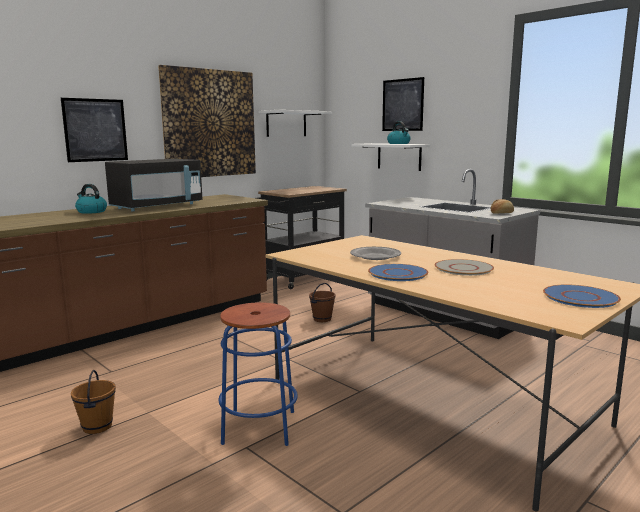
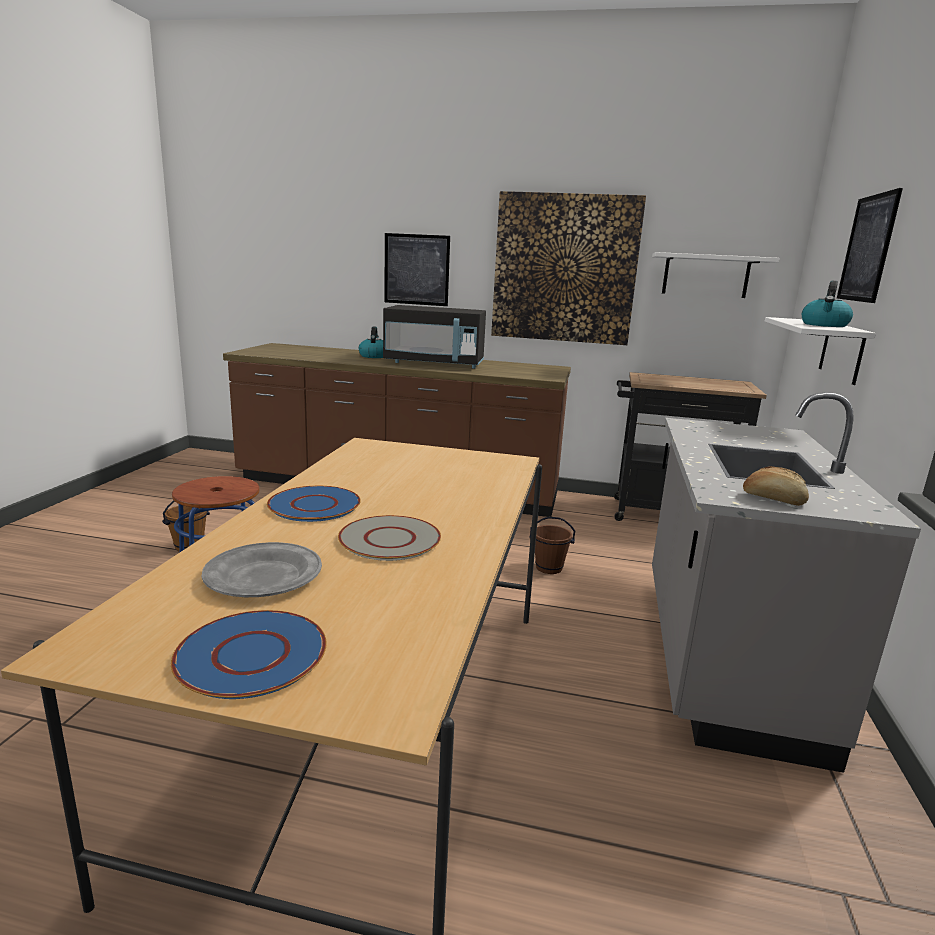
camera: 55 degrees right, 5 degrees up
grey plate [350,247,401,260] -> grey plate moved to [202,542,322,597]

